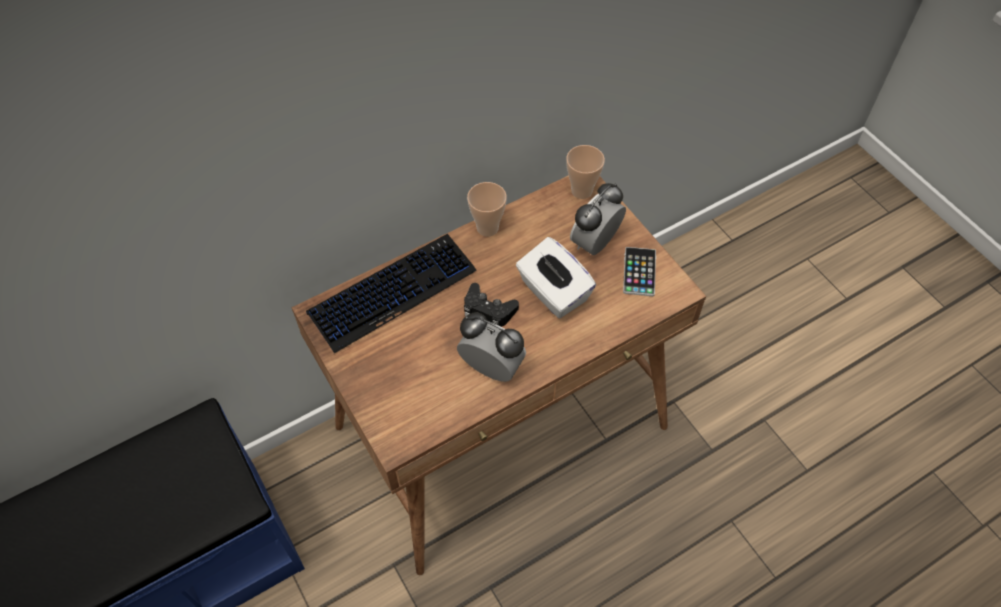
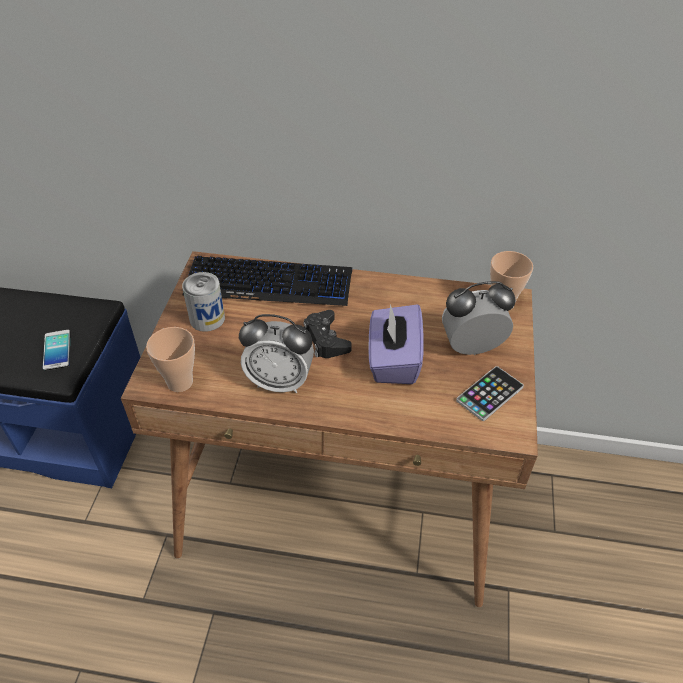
camera: 40 degrees right, 10 degrees down
alarm clock [457,312,526,382] -> alarm clock turned 120 degrees clockwise [239,314,314,393]
cup [467,182,507,237] -> cup moved to [146,327,195,392]
white tissue box [516,237,596,318] -> purple tissue box [369,304,424,384]
none -> phone [43,330,71,371]
none -> can [182,272,225,332]

